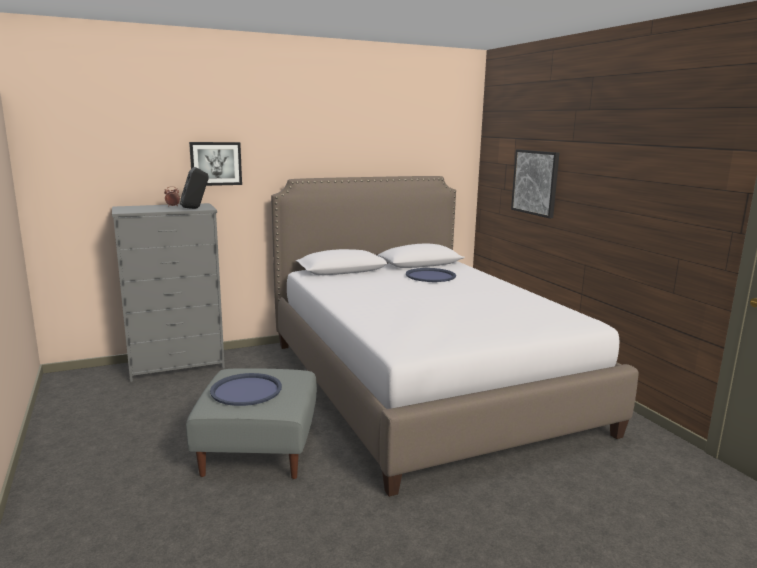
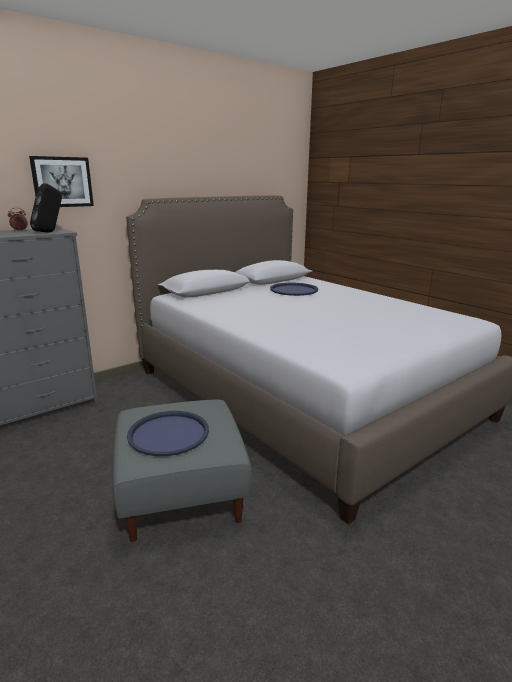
camera: 15 degrees left, 5 degrees up
picture [511,149,560,218] -> none

